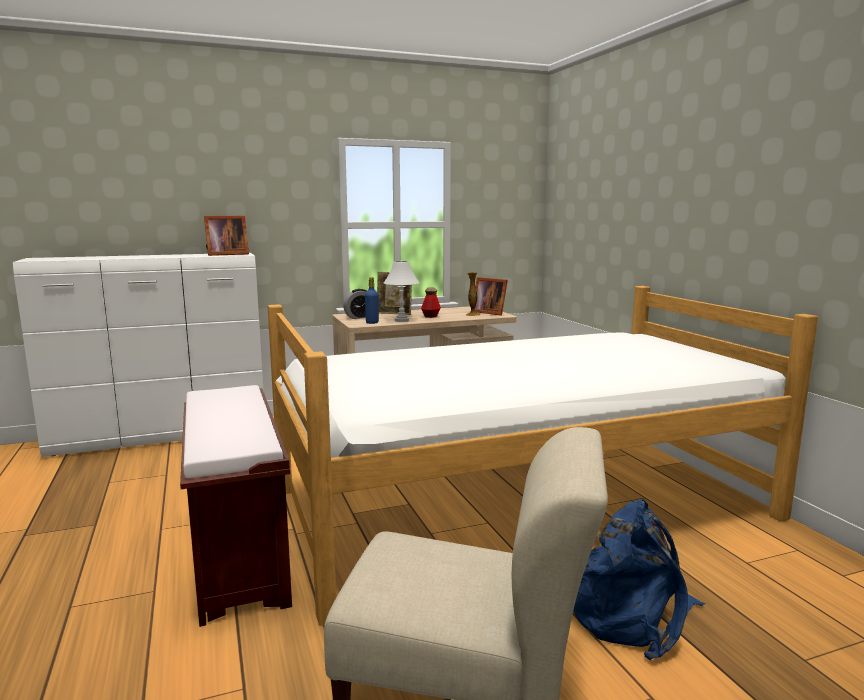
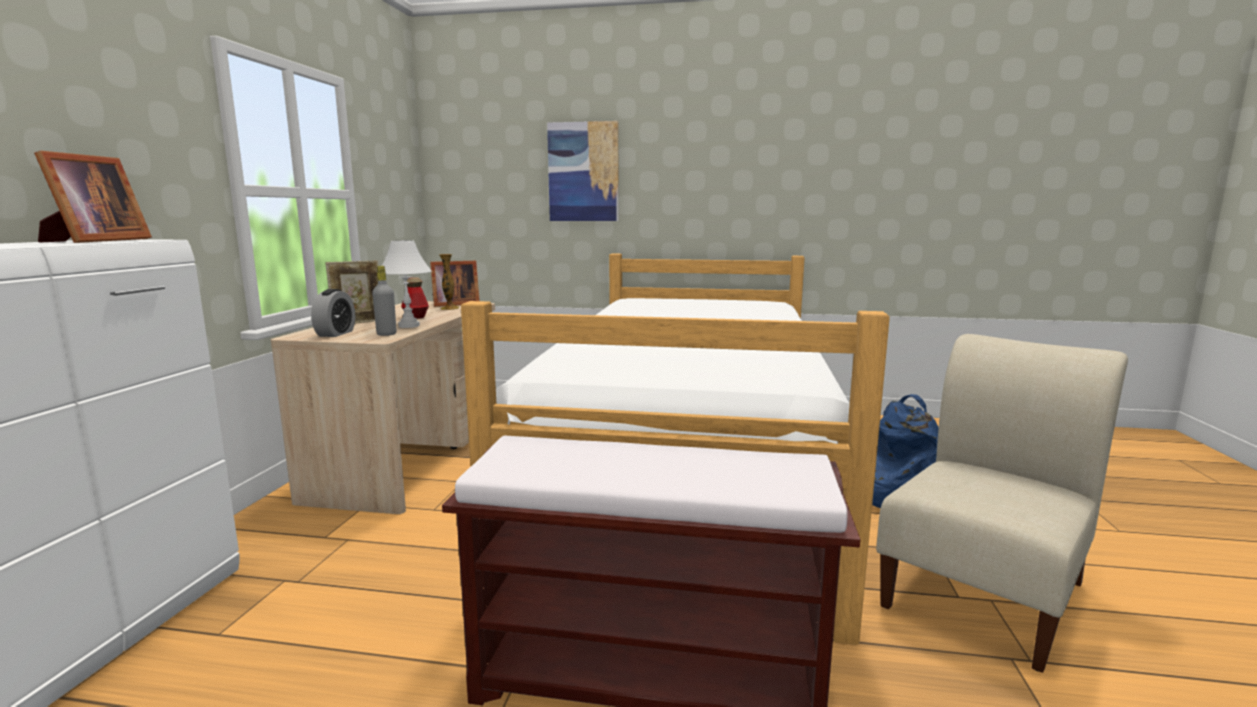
camera: 60 degrees left, 0 degrees up
blue bottle [365,277,379,324] -> grey bottle [372,266,396,336]
none -> picture [547,121,619,221]

